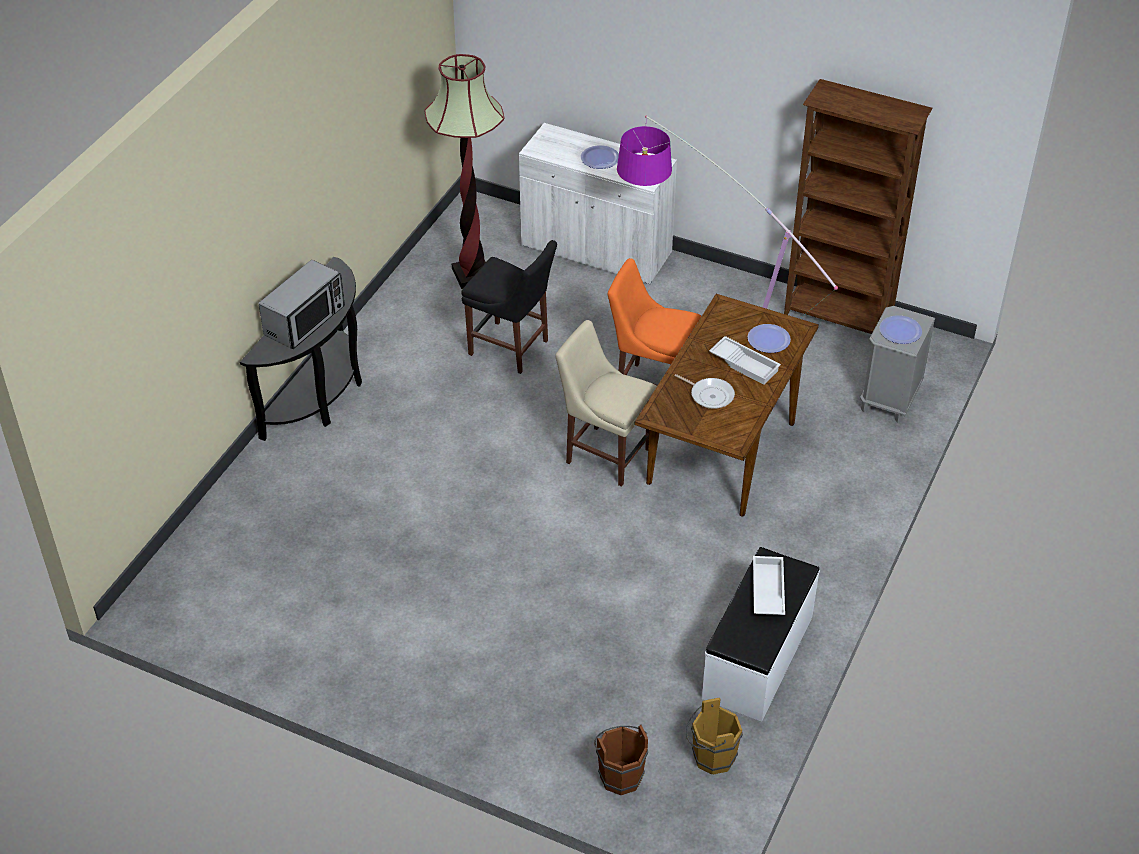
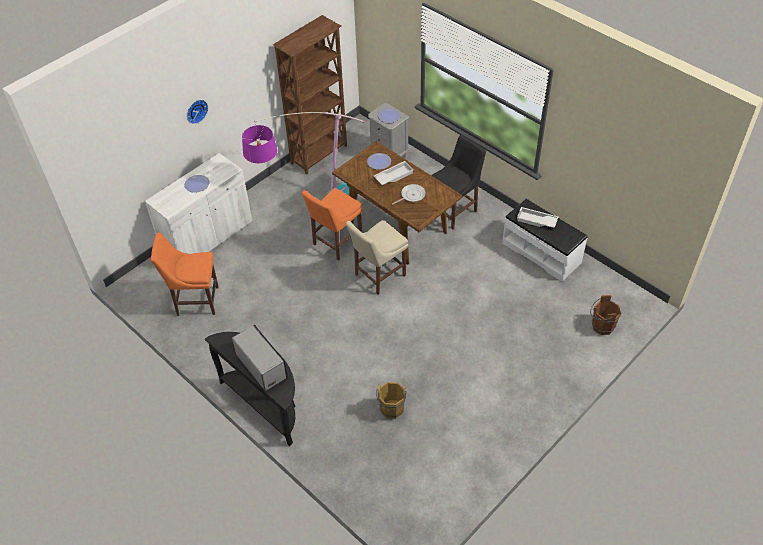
camera: 70 degrees left, 5 degrees up
floor lamp [424,54,504,289] -> orange chair [151,233,219,316]
black chair [461,240,557,374] -> black chair moved to [431,135,486,229]
brown bucket [686,698,743,774] -> brown bucket moved to [376,382,407,419]
none -> wall clock [187,100,208,124]

